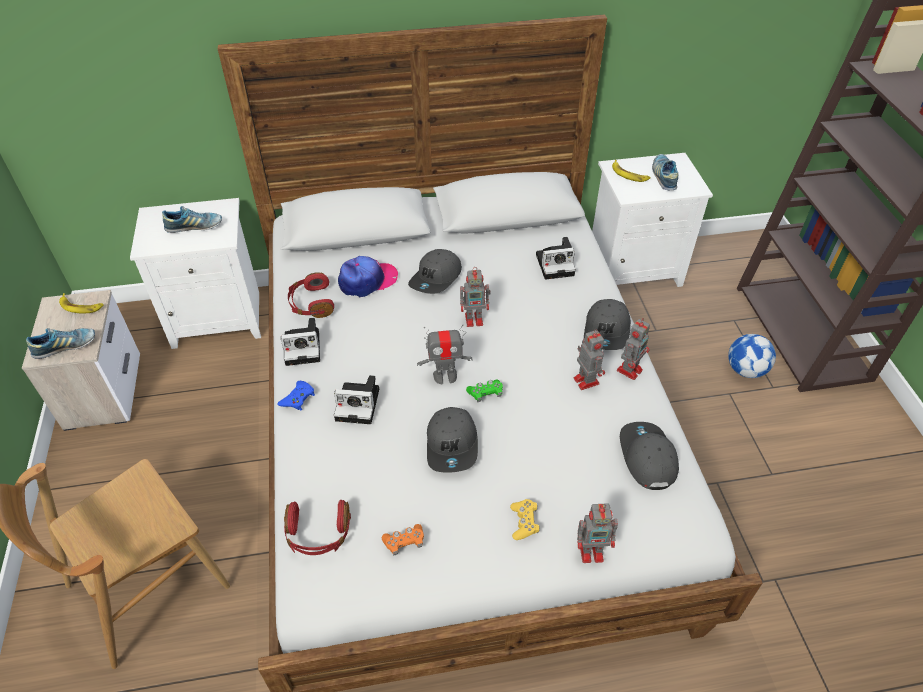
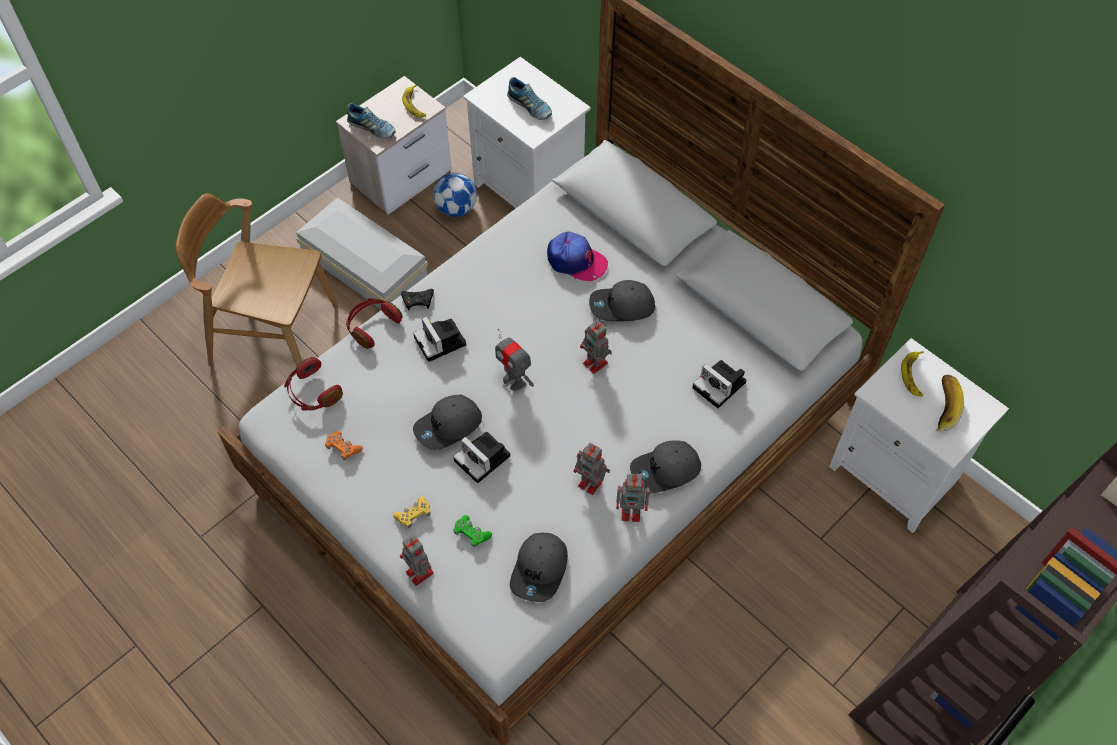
camera: 55 degrees right, 10 degrees up
blue game controller [277,381,315,410] -> black game controller [401,289,434,310]
camera [281,318,320,366] -> camera moved to [453,432,510,483]
red headphones [288,272,334,318] -> red headphones moved to [345,298,403,349]
green game controller [466,379,503,402] -> green game controller moved to [454,515,492,547]
toy robot [573,329,605,390] -> toy robot turned 90 degrees clockwise [573,443,610,495]
grey cap [620,422,679,490] -> grey cap turned 150 degrees clockwise [510,533,568,602]
shoe [652,154,679,190] -> banana [935,375,964,432]
football [728,334,776,378] -> football moved to [433,173,477,217]
none -> white storage box [296,197,428,309]

